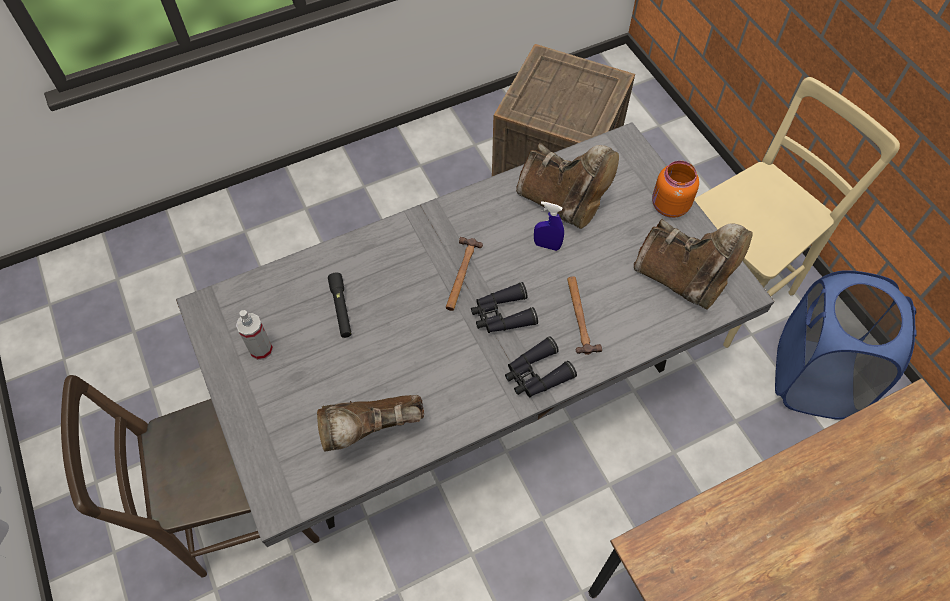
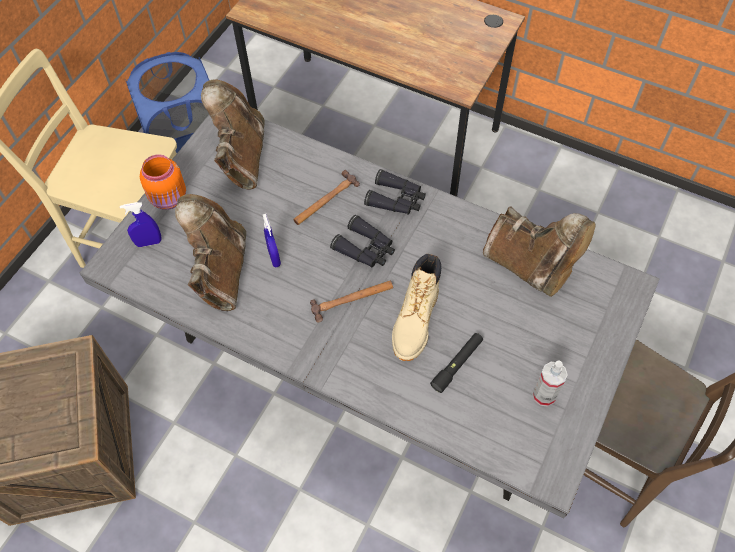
camera: 125 degrees left, 0 degrees up
none -> blue spray bottle [120,202,162,247]
none -> beige boot [392,254,441,361]

